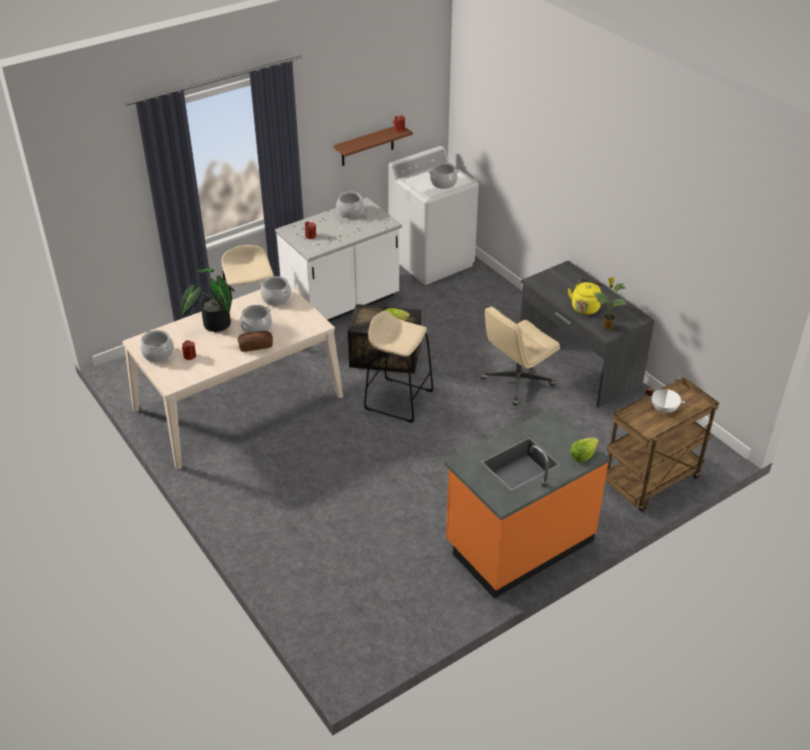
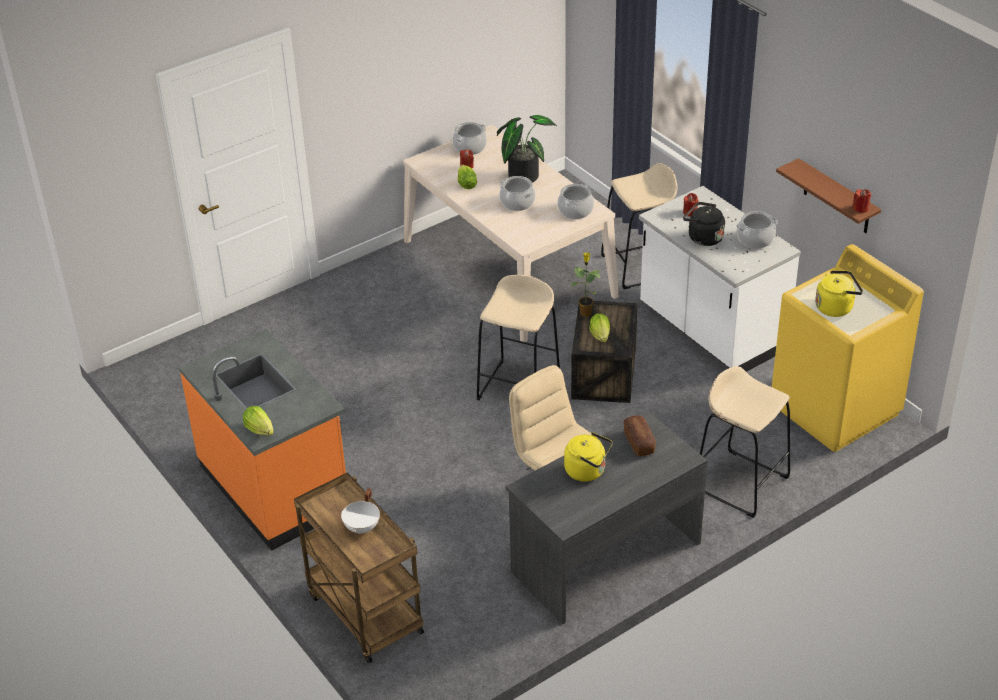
camera: 90 degrees right, 0 degrees up
bread [237,331,273,352] -> bread moved to [623,415,656,456]
white washing machine [388,146,479,285] -> yellow washing machine [772,244,924,452]
cooking pot [429,163,459,189] -> yellow kettle [815,270,863,317]
potted plant [594,277,627,330] -> potted plant moved to [571,252,600,317]
none -> lettuce [458,165,477,189]
none -> black kettle [683,202,725,246]
none -> beige stool [700,366,790,518]

